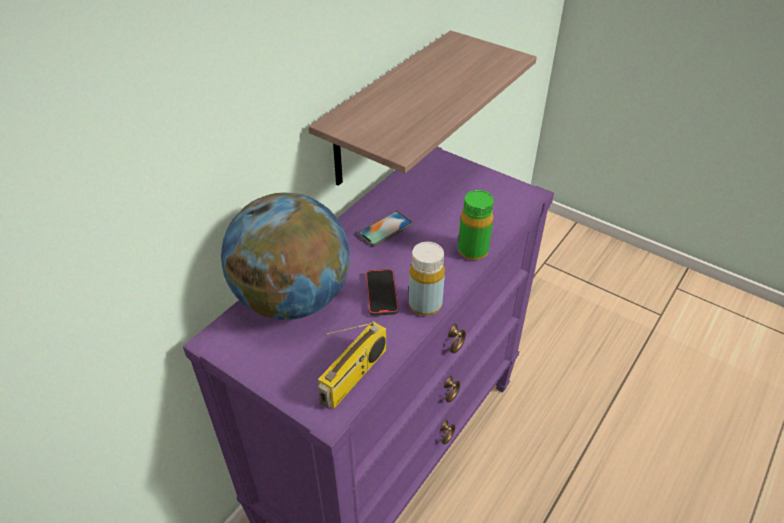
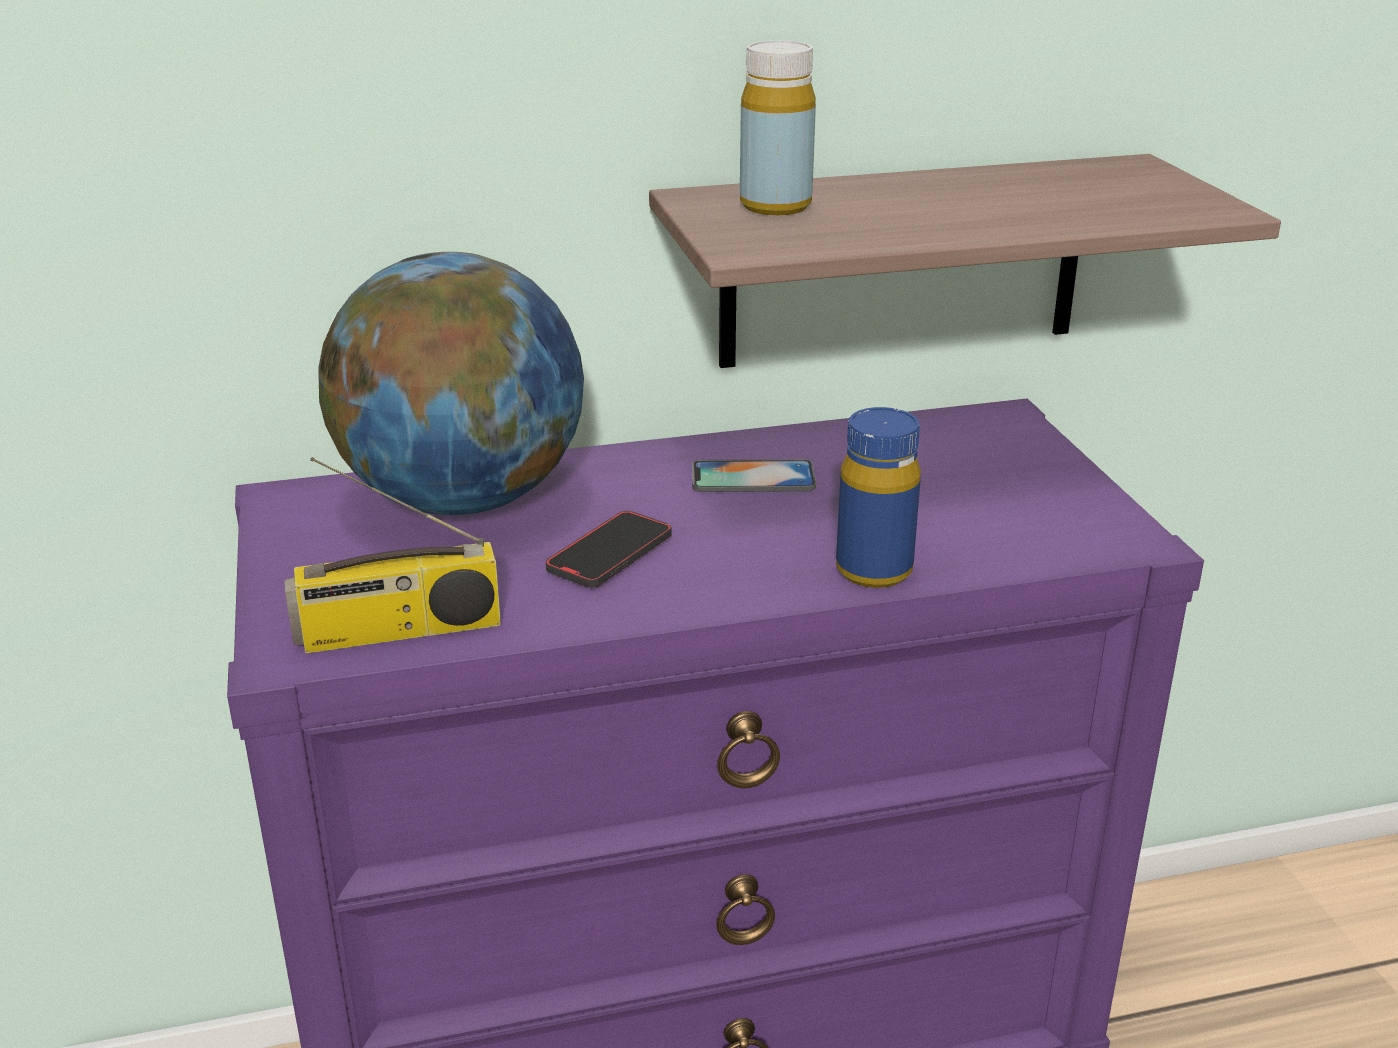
camera: 40 degrees right, 15 degrees down
yellow bottle [409,242,445,316] -> yellow bottle moved to [740,40,816,215]
green bottle [458,190,494,260] -> blue bottle [836,407,921,588]

